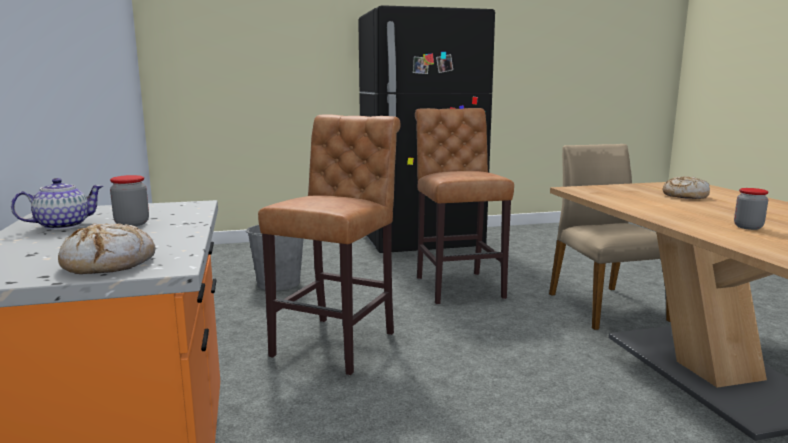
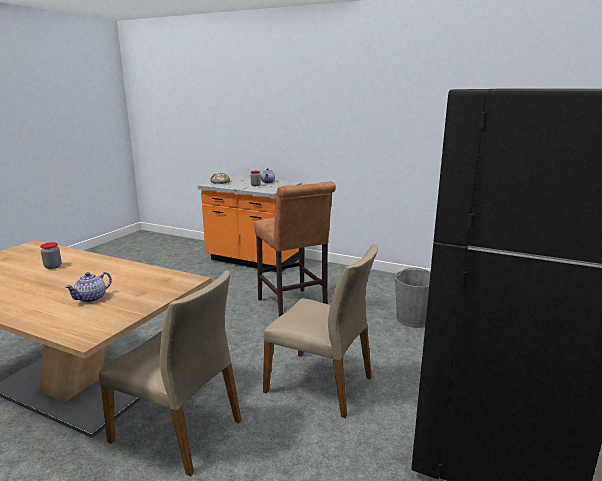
camera: 130 degrees right, 5 degrees up
brown stool [415,108,514,304] -> beige chair [263,244,378,418]
bread [663,176,710,199] -> teapot [65,272,112,303]

